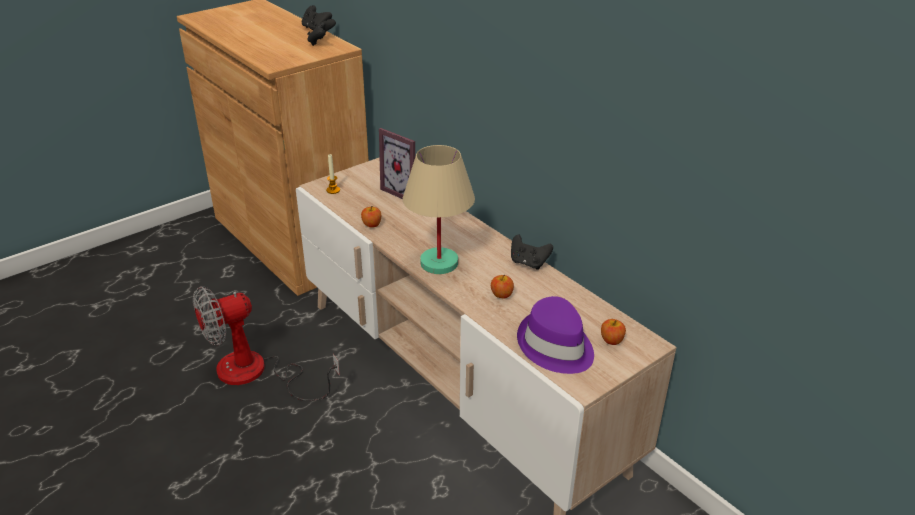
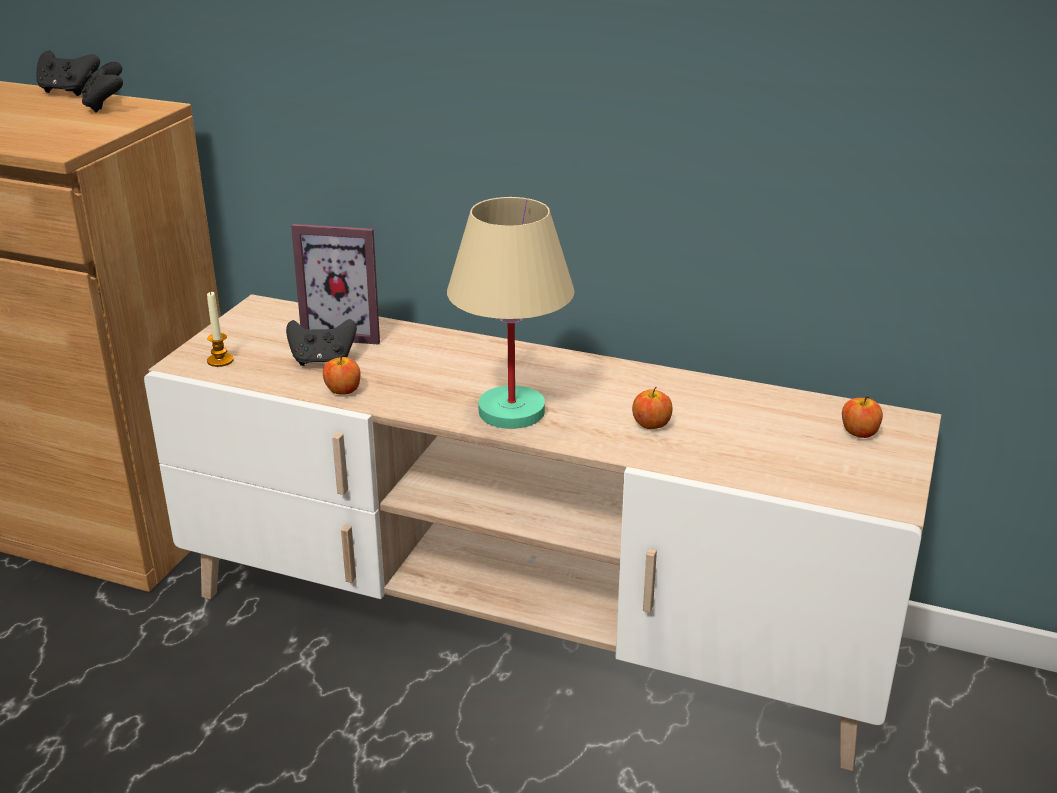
camera: 30 degrees left, 5 degrees down
fan [193,286,340,401] -> none
black game controller [511,235,553,270] -> black game controller moved to [286,319,356,366]
purple hat [517,296,594,374] -> none

